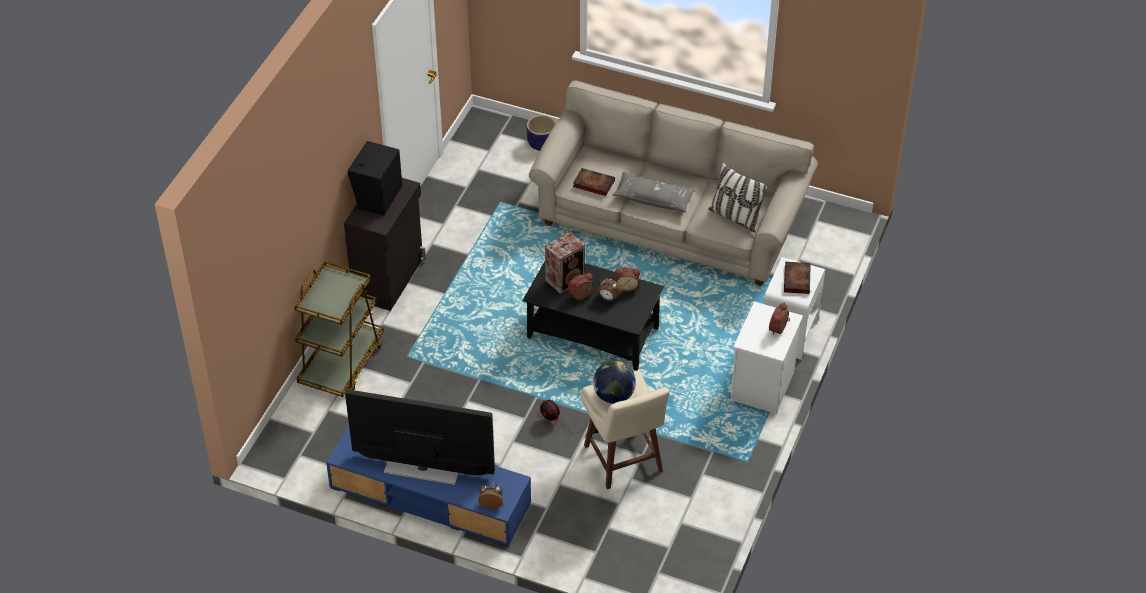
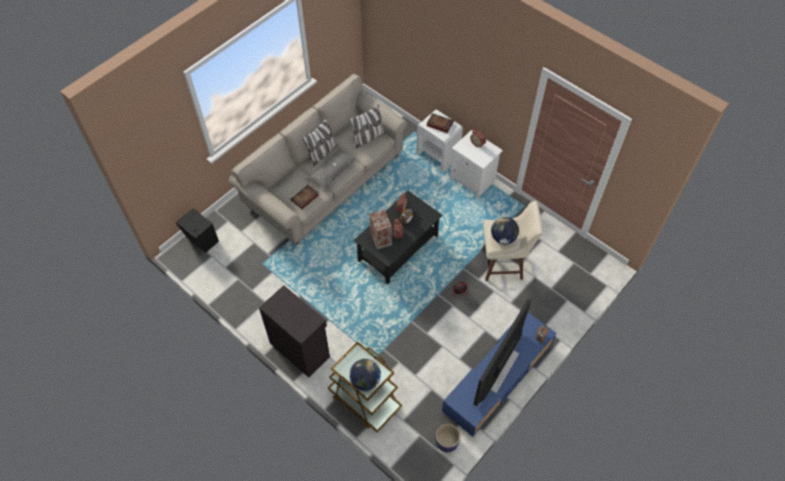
camera: 70 degrees left, 10 degrees up
black speaker [348,141,402,215] -> black speaker moved to [176,208,219,253]
planter [527,115,556,151] -> planter moved to [435,424,460,453]
none -> pillow [302,117,338,166]
none -> globe [349,359,381,391]

